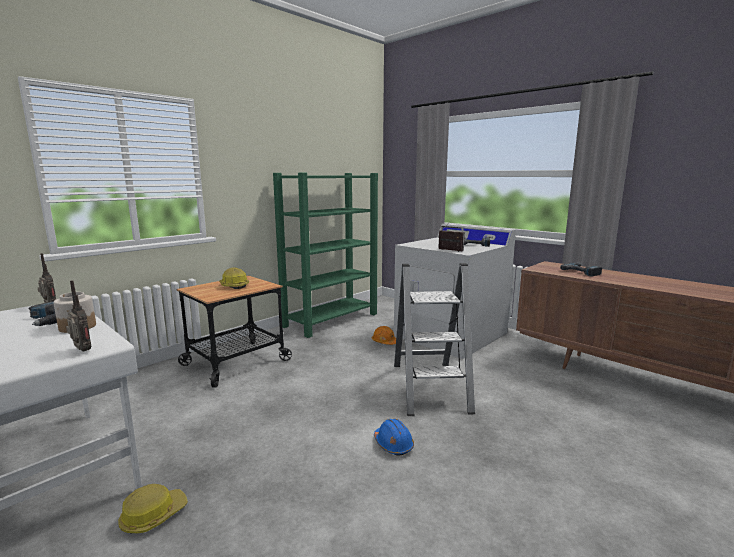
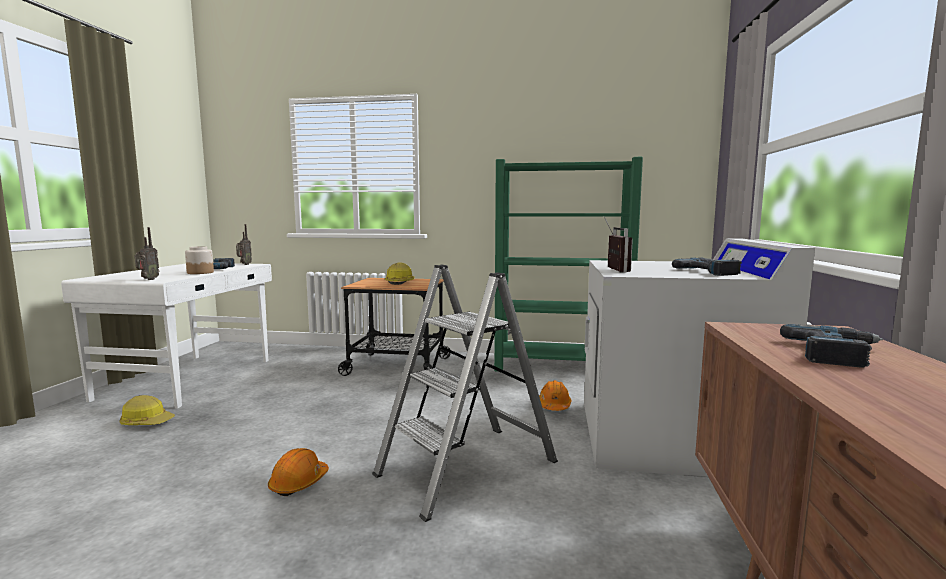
camera: 55 degrees right, 5 degrees down
blue hard hat [374,419,414,456] -> orange hard hat [268,448,329,496]

